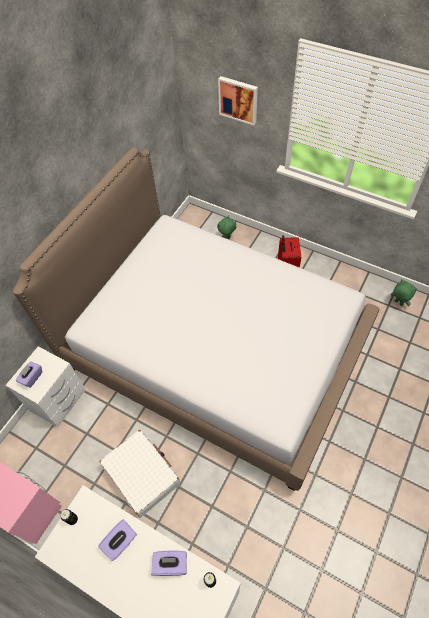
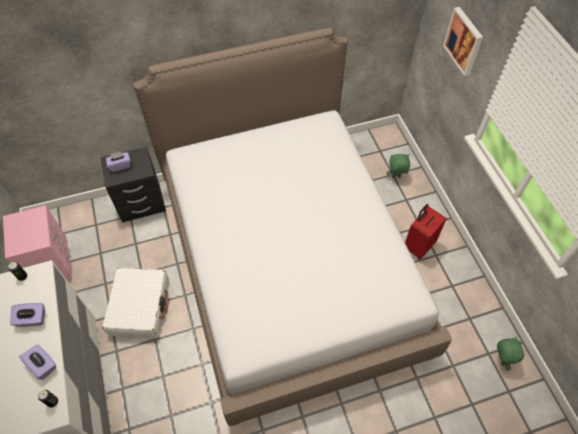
camera: 40 degrees right, 0 degrees up
white nightstand [6,346,85,427] -> black nightstand [100,146,166,222]

